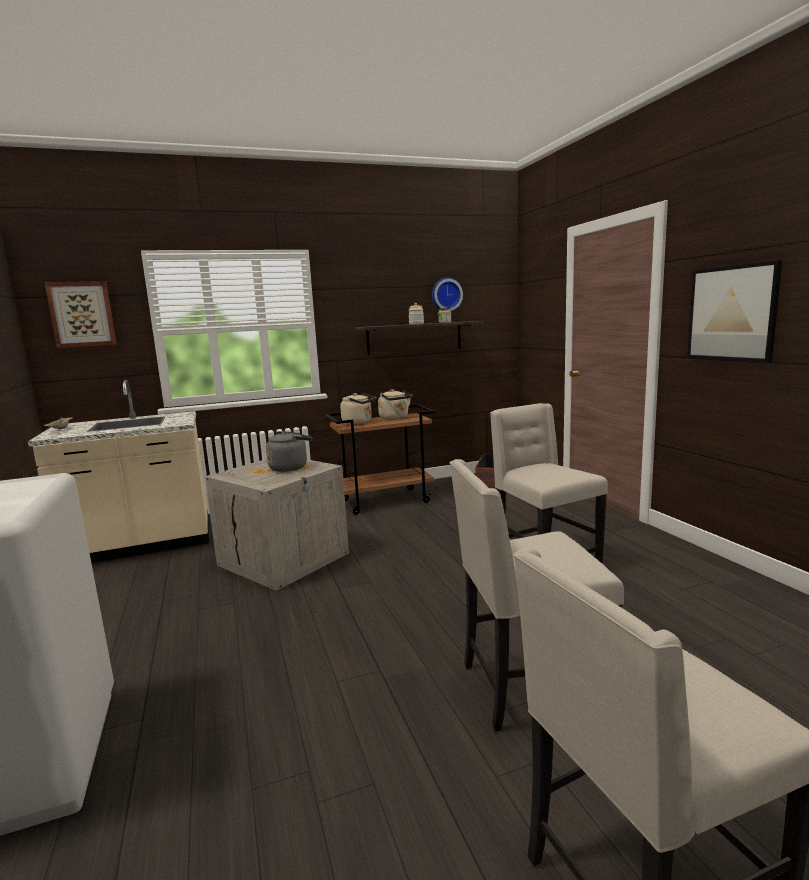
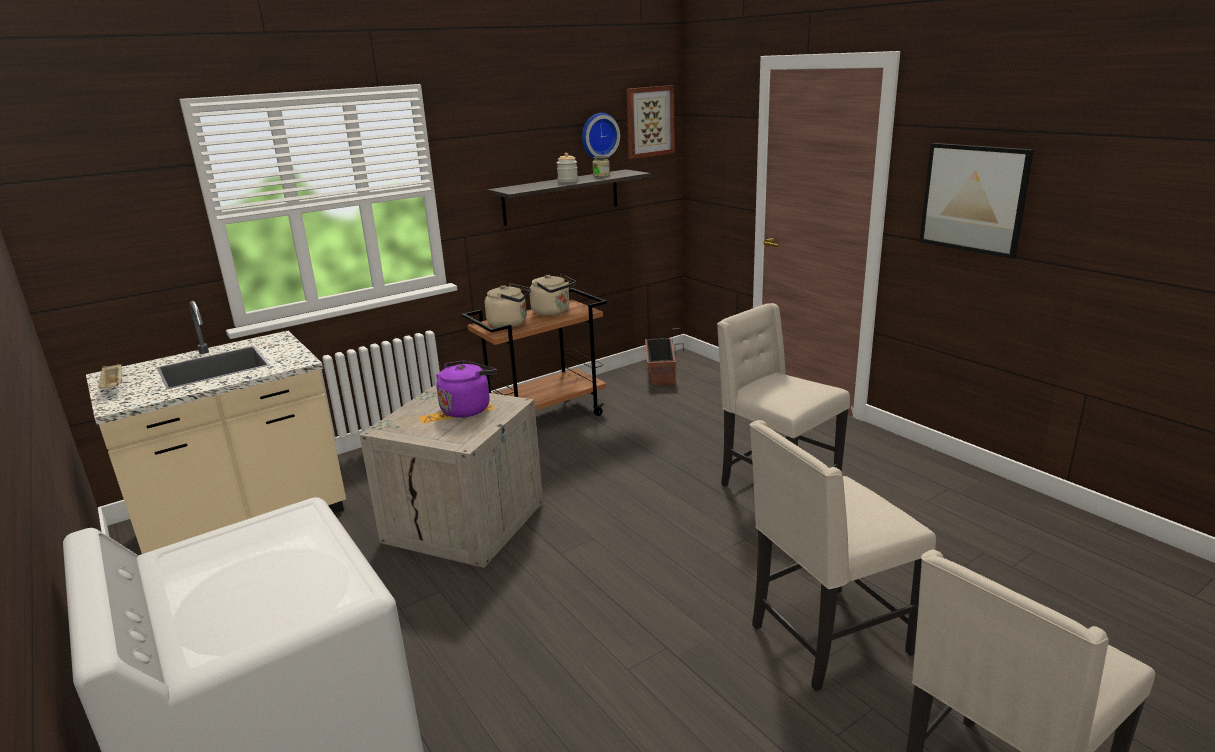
camera: 15 degrees left, 10 degrees up
picture [45,281,117,348] -> picture moved to [626,85,675,159]
grey kettle [266,431,312,472] -> purple kettle [436,361,497,418]

